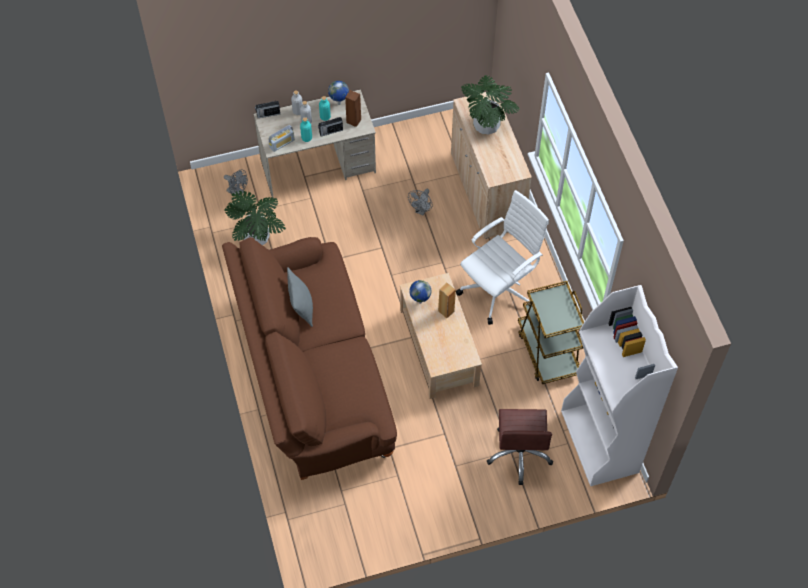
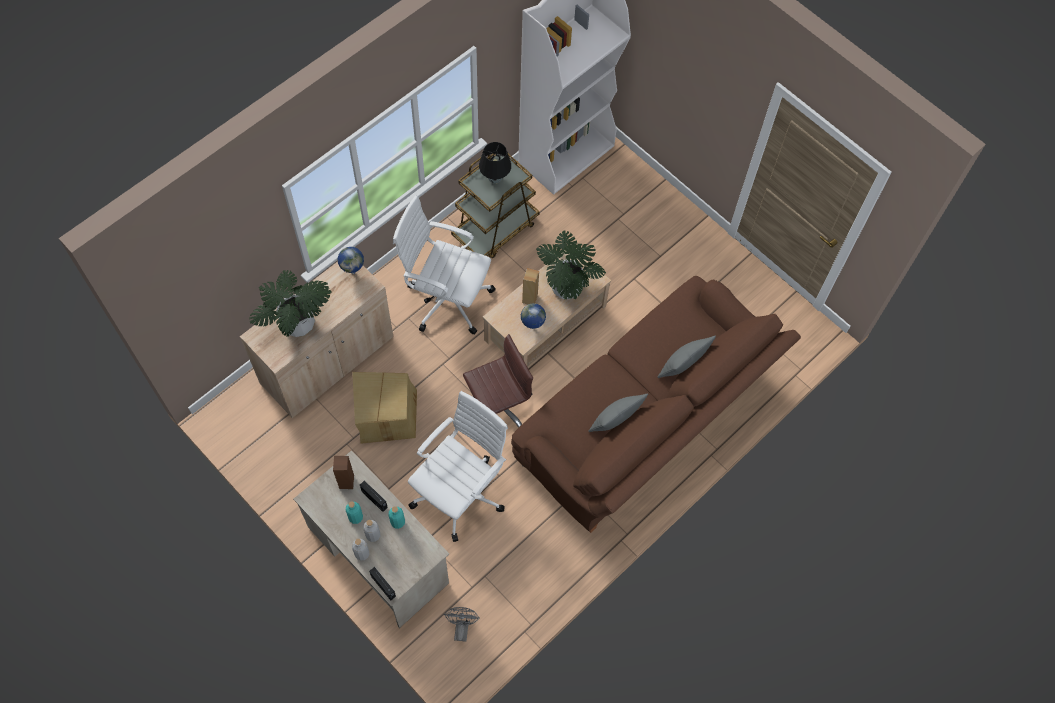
camera: 120 degrees left, 5 degrees up
potted plant [224,191,286,245] -> potted plant moved to [536,231,606,300]
radio [268,125,295,152] -> none
globe [328,81,349,105] -> globe moved to [338,247,364,274]
grey fan [408,189,432,215] -> cardboard box [352,372,417,444]
brown office chair [487,409,553,485] -> brown office chair moved to [463,334,533,428]
none -> white office chair [408,391,508,542]
none -> black table lamp [479,142,511,184]
none -> grey pillow [658,336,716,378]

